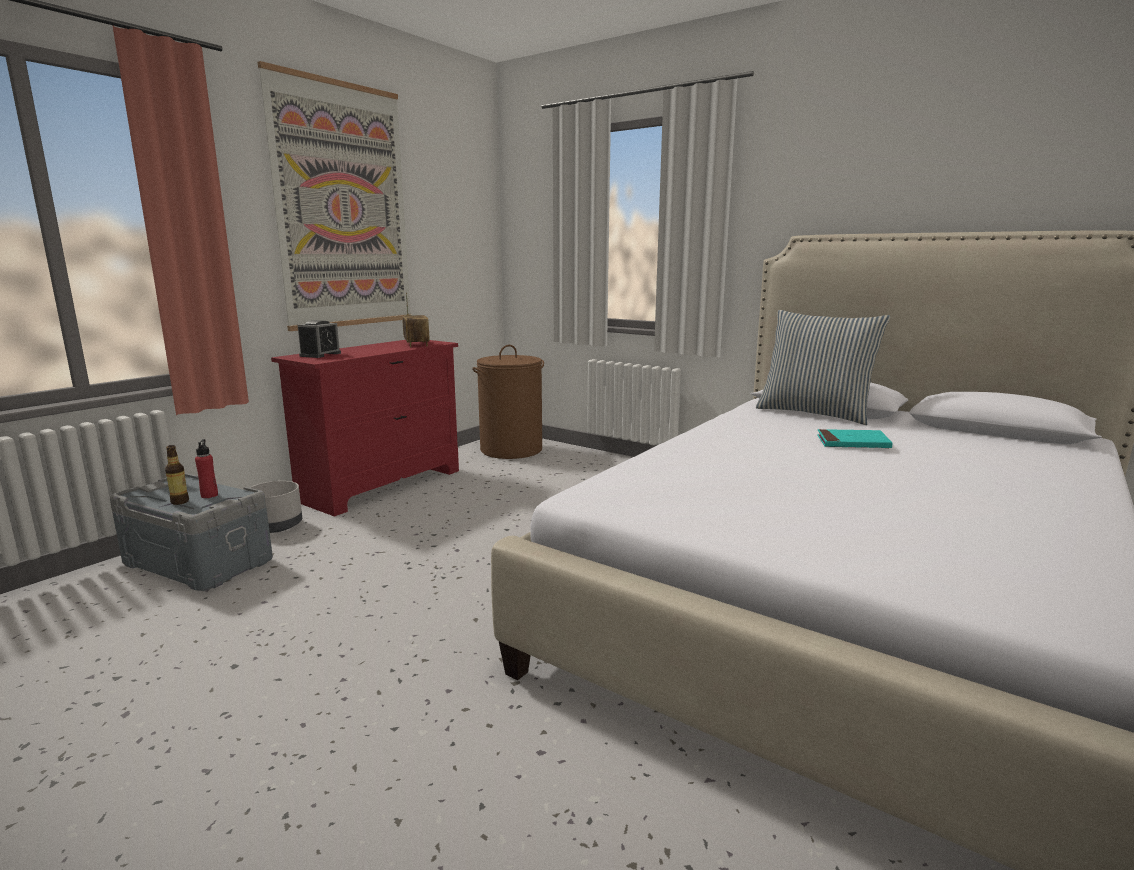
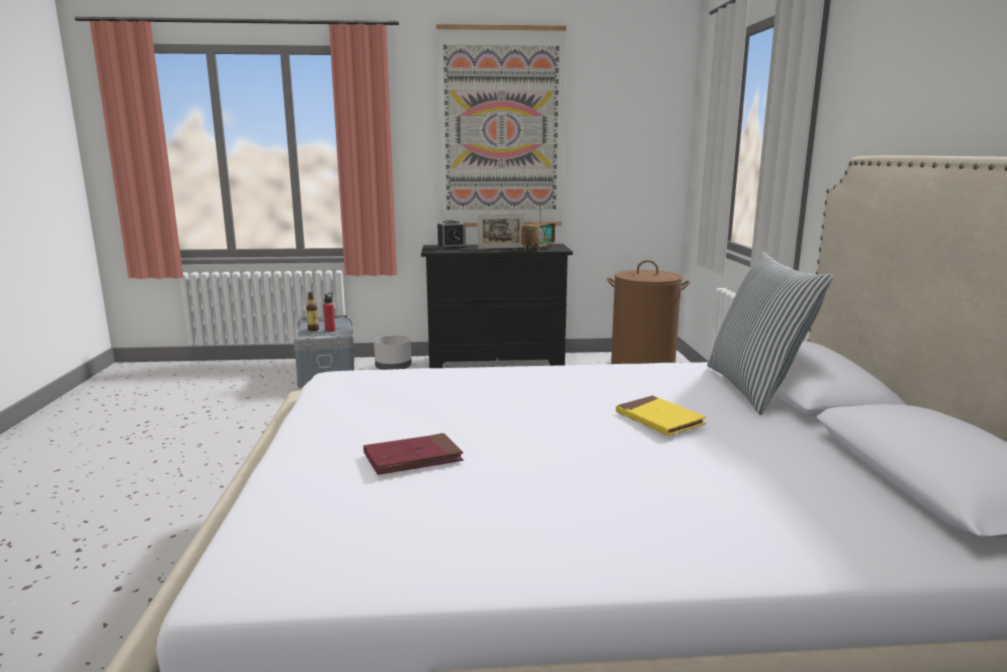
camera: 50 degrees right, 0 degrees up
red dresser [271,340,459,517] -> black dresser [421,244,573,368]
turquoise book [817,429,893,448] -> yellow book [616,395,706,436]
none -> red book [364,433,463,475]
none -> picture frame [477,213,524,249]

